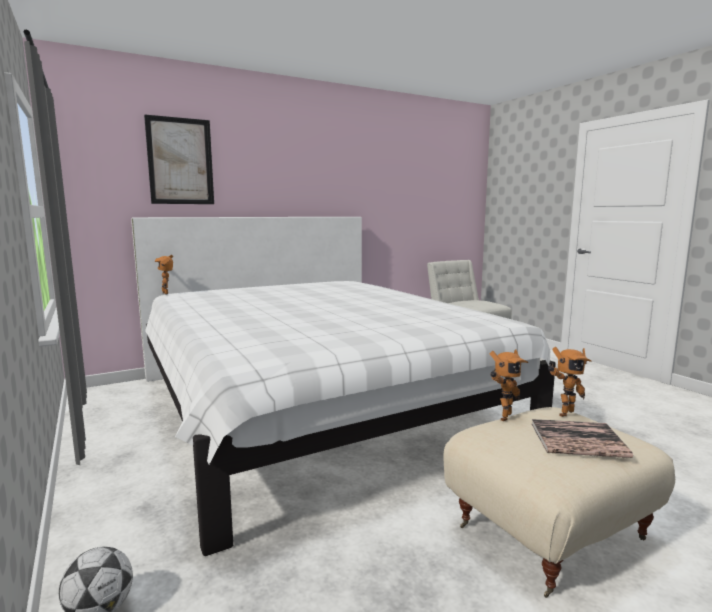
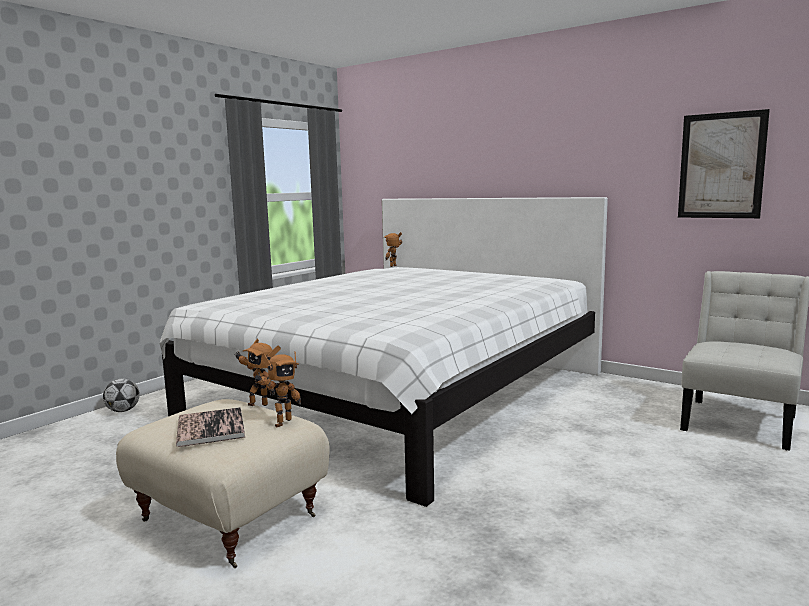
camera: 65 degrees right, 0 degrees up
picture [144,114,214,204] -> picture moved to [678,109,770,218]
toy robot [548,347,591,417] -> toy robot turned 90 degrees counterclockwise [254,351,301,427]

